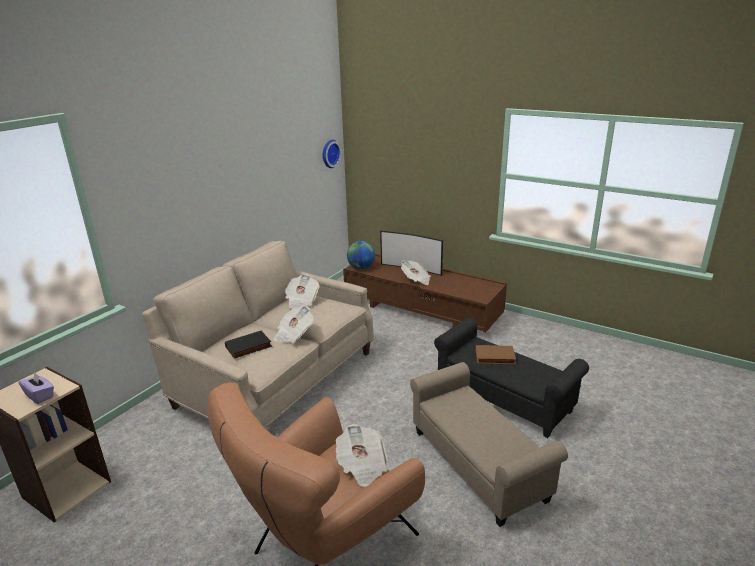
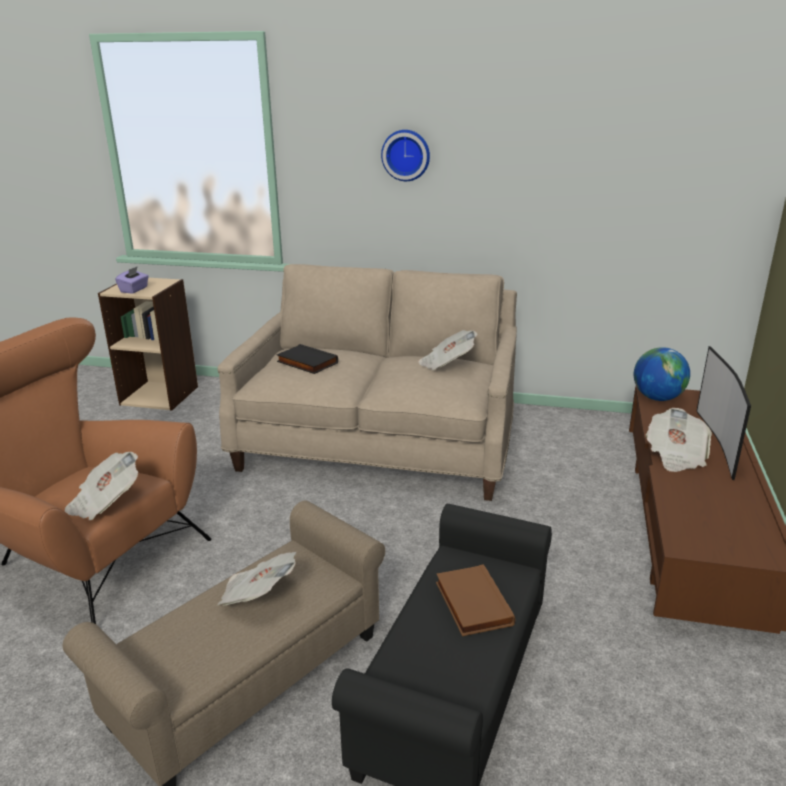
camera: 70 degrees right, 0 degrees up
newspaper [273,306,314,343] -> newspaper moved to [217,552,297,606]
wall clock [323,140,341,168] -> wall clock moved to [381,130,430,181]

